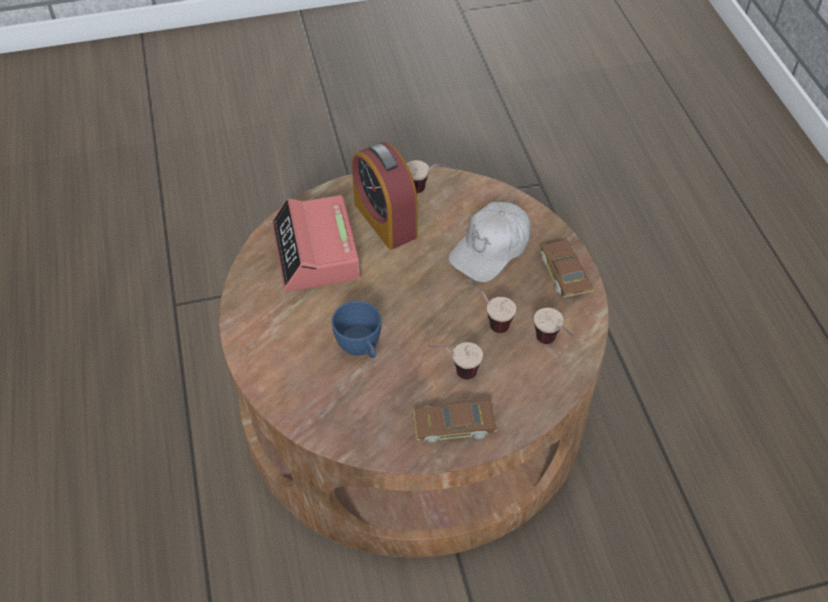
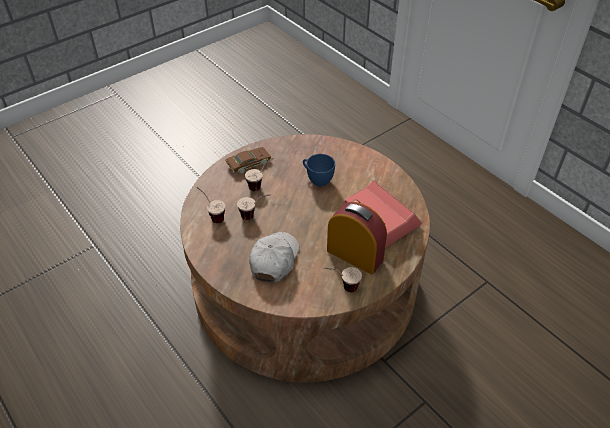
camera: 155 degrees right, 5 degrees down
brown toy car [539,240,593,297] -> none

